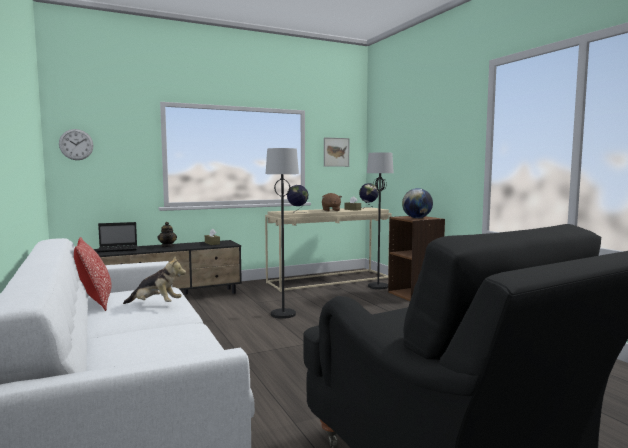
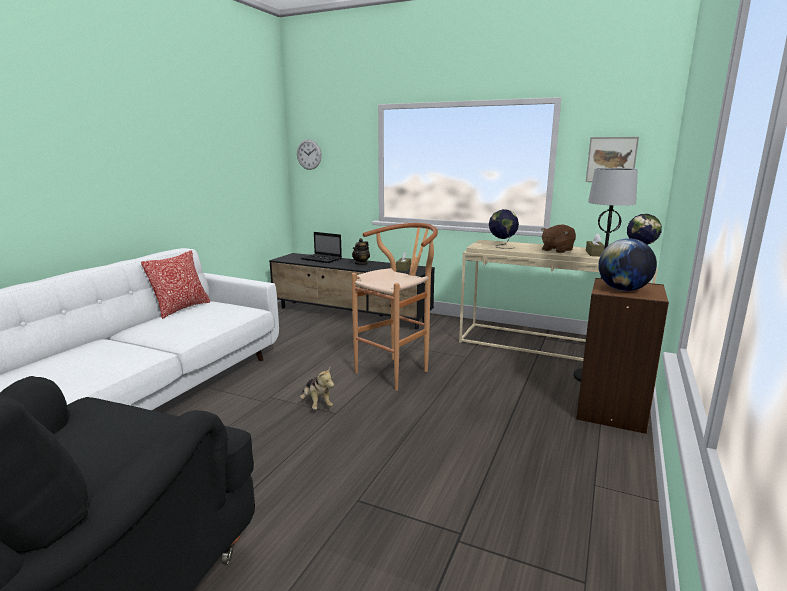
camera: 50 degrees right, 10 degrees up
plush toy [123,256,186,304] -> plush toy moved to [300,368,334,410]
black floor lamp [266,148,299,319] -> brown stool [351,223,438,391]

